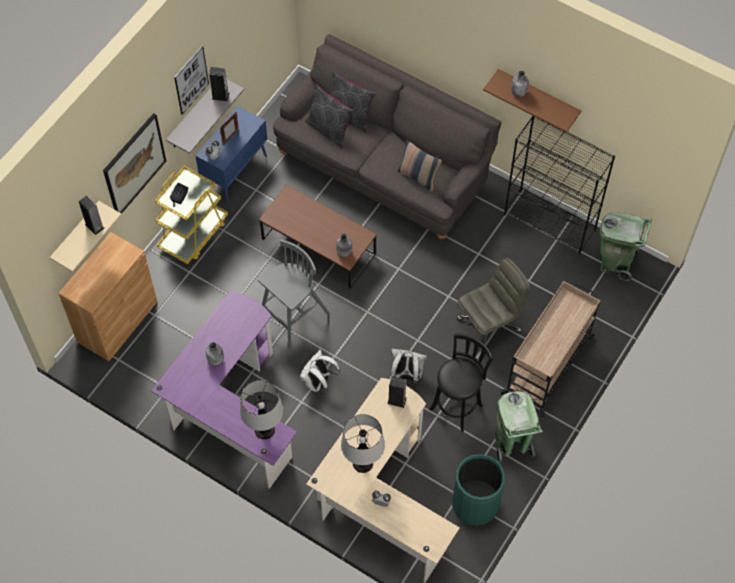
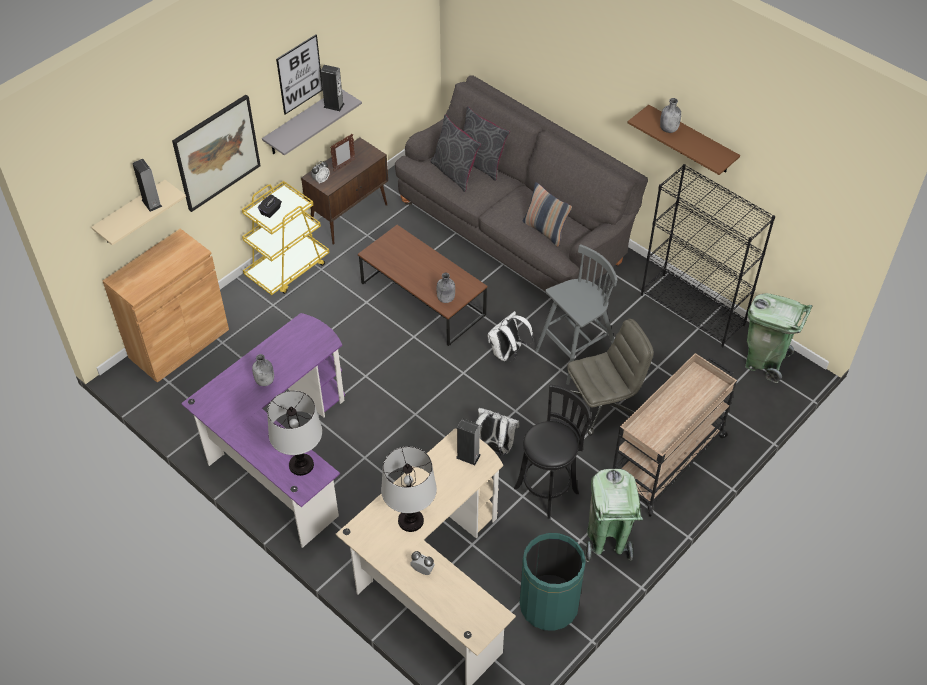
camera: 10 degrees right, 10 degrees down
blue cabinet [195,106,267,204] -> brown cabinet [301,138,388,245]
grey stool [258,240,330,349] -> grey stool moved to [535,244,617,385]
white backpack [300,349,340,394] -> white backpack moved to [487,311,533,361]

